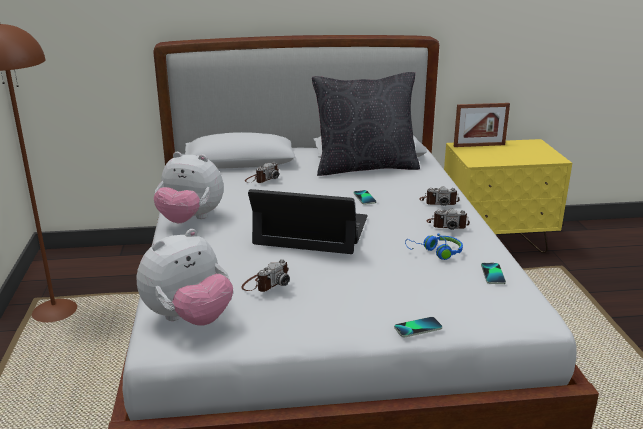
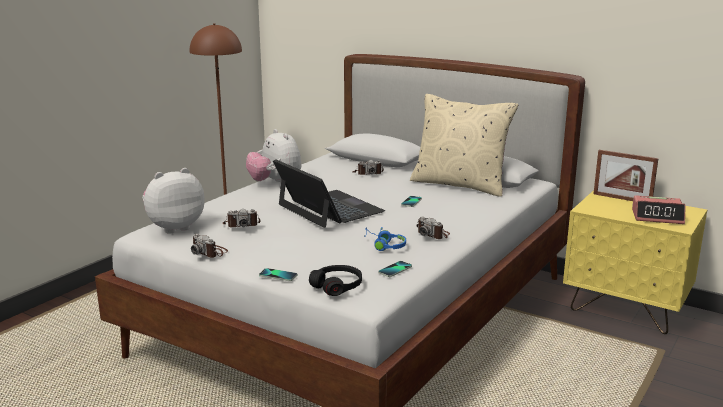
camera: 40 degrees right, 5 degrees down
plush toy [137,229,233,326] -> plush toy turned 150 degrees clockwise [142,168,205,234]
black pillow [312,72,420,176] -> beige pillow [410,94,518,197]
camera [419,186,460,206] -> camera moved to [191,234,228,258]
none -> black headphones [309,265,362,296]
none -> alarm clock [632,195,686,224]

